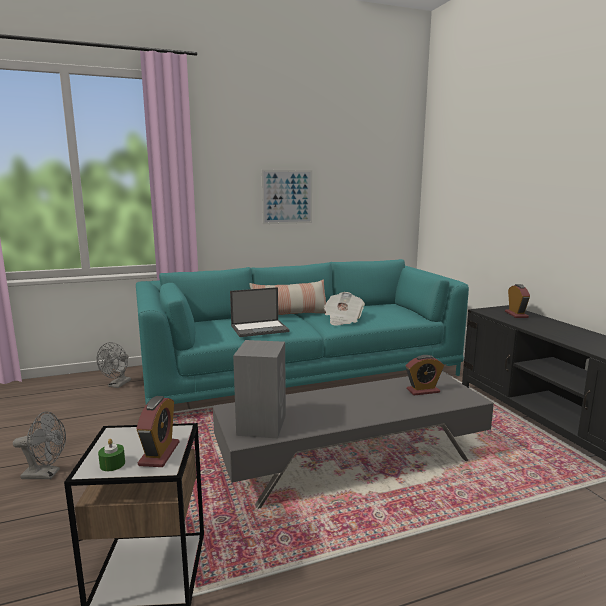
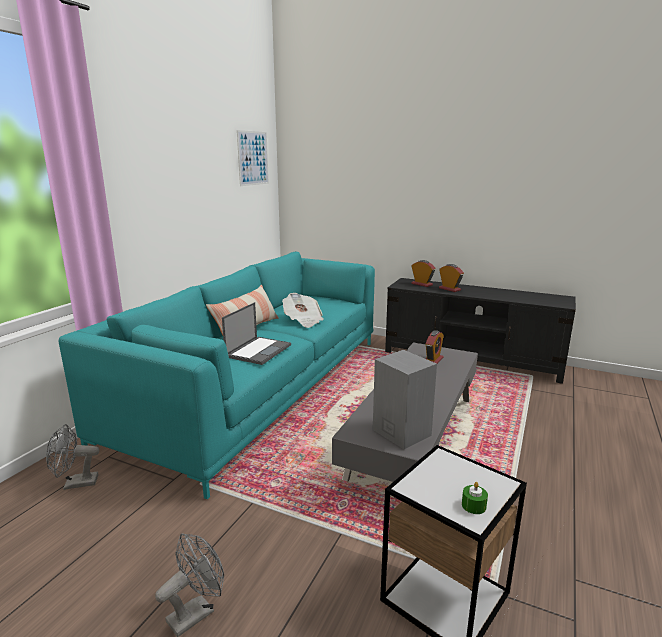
camera: 45 degrees left, 5 degrees up
grey fan [97,342,131,388] -> grey fan turned 105 degrees clockwise [46,424,99,490]
alarm clock [136,396,179,467] -> alarm clock moved to [439,264,464,292]
picture [262,170,312,224] -> picture moved to [237,130,269,186]

